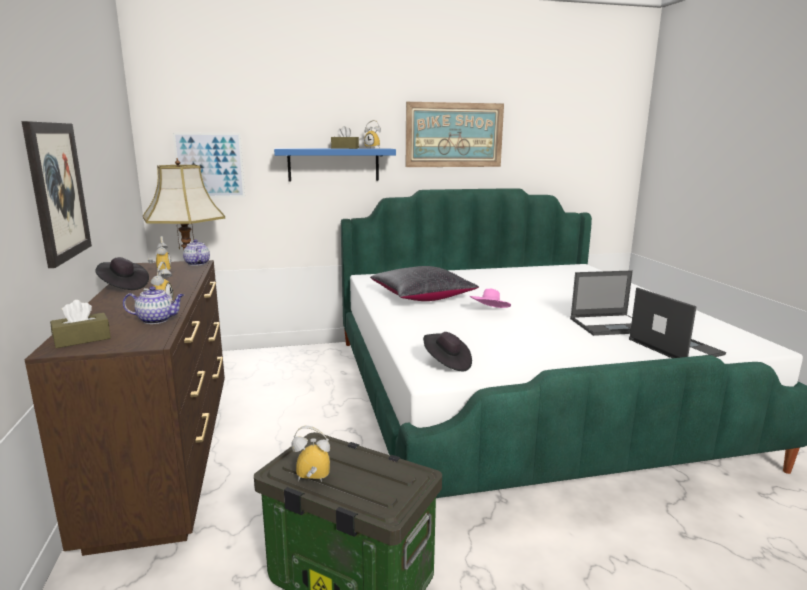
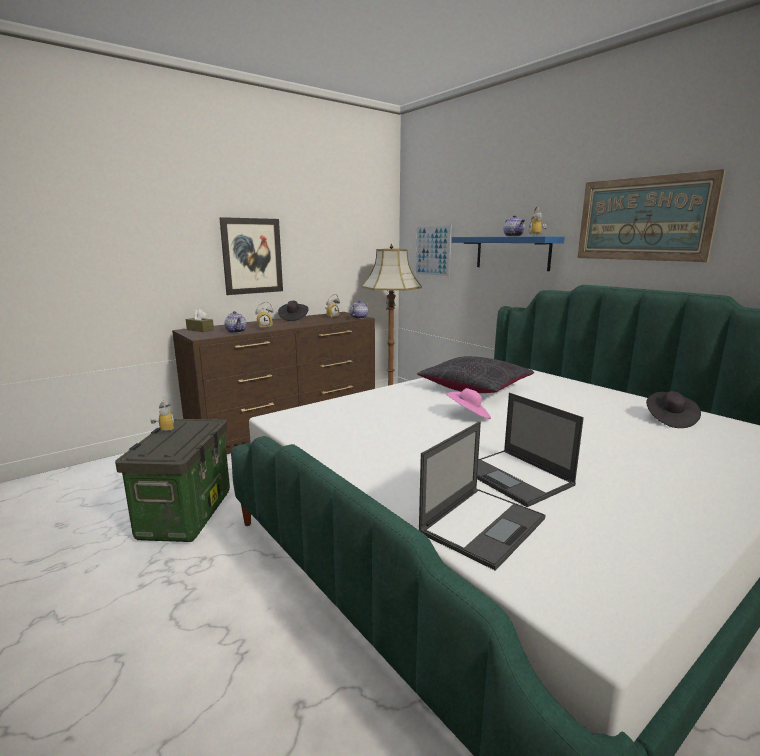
camera: 65 degrees right, 0 degrees up
brown tissue box [331,126,359,149] -> teapot [503,215,525,236]
black hat [423,332,472,371] -> black hat moved to [646,391,701,428]

